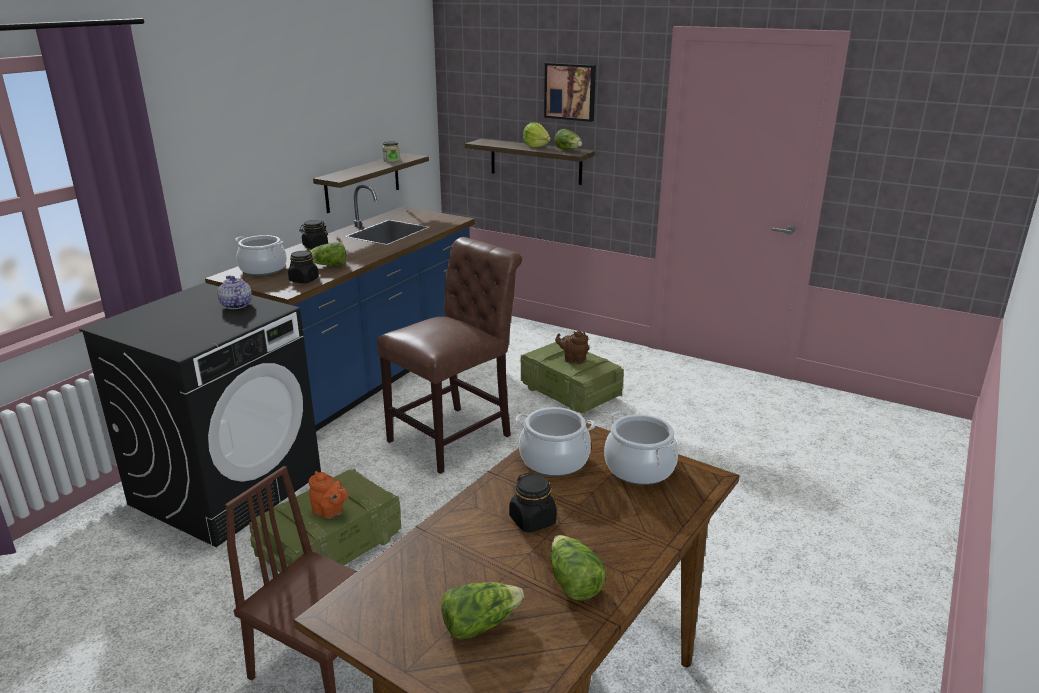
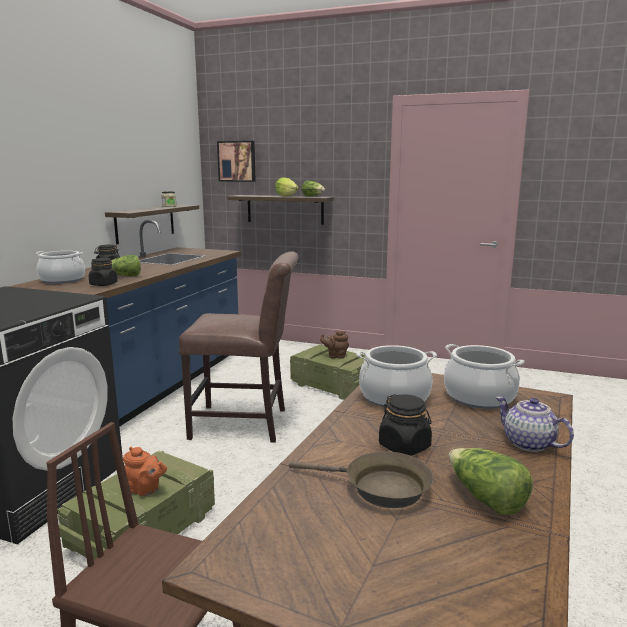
camera: 10 degrees left, 10 degrees down
teapot [218,276,252,309] -> teapot moved to [495,396,574,452]
brown chair [377,237,522,474] -> brown chair turned 60 degrees clockwise [179,251,298,443]
lettuce [441,582,524,639] -> none
picture [544,63,596,122] -> picture moved to [217,141,256,182]
none -> brown frying pan [289,451,433,508]

